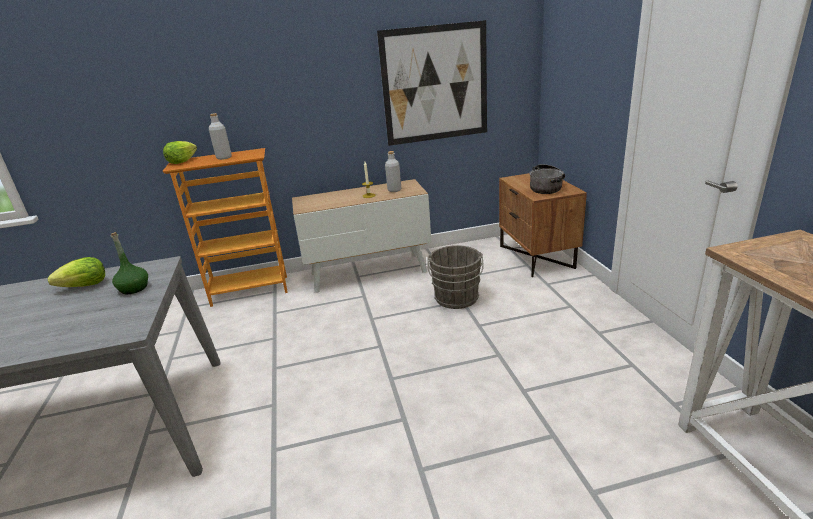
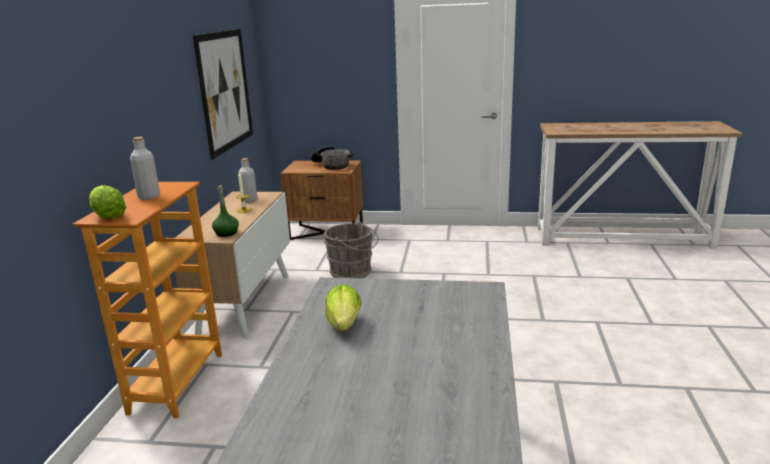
camera: 70 degrees left, 5 degrees down
green bottle [111,232,148,294] -> green bottle moved to [212,185,239,237]

